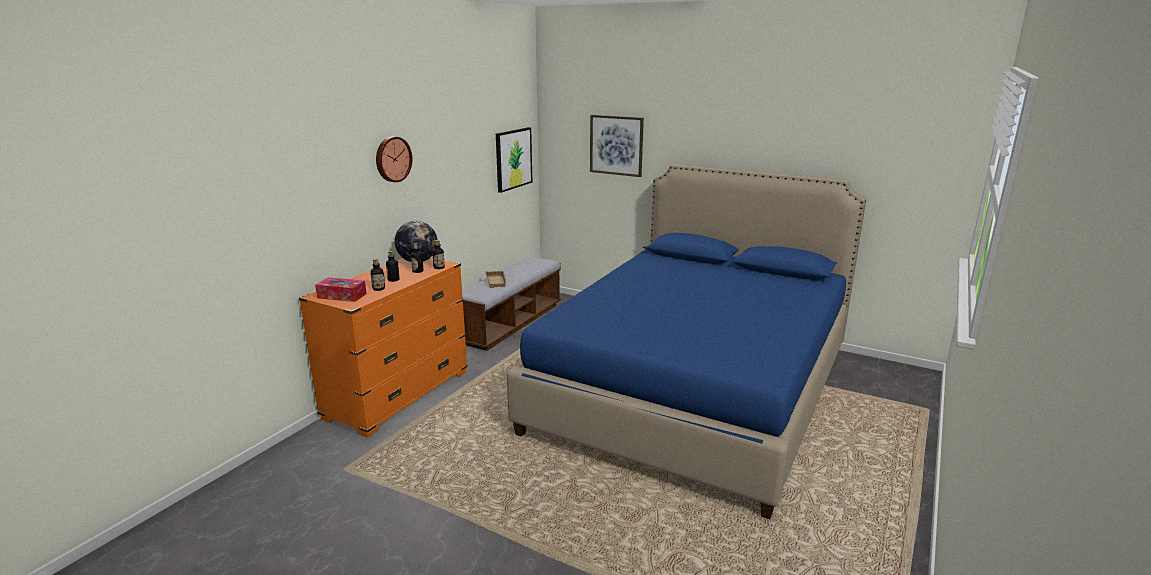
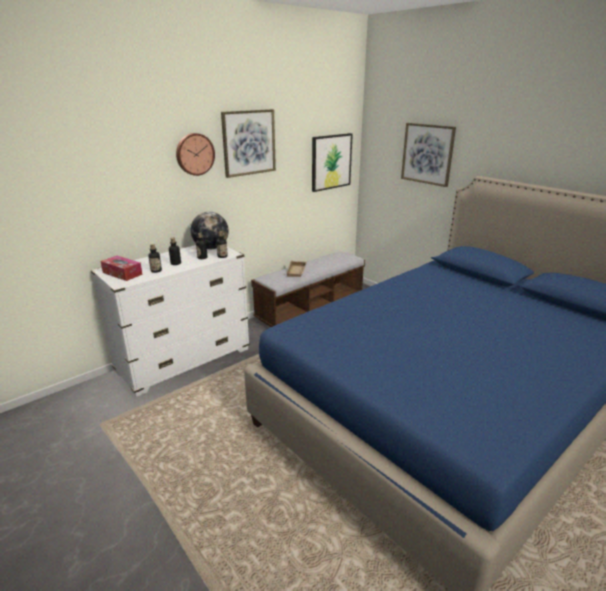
camera: 20 degrees right, 5 degrees up
orange dresser [299,258,468,437] -> white dresser [91,245,250,397]
none -> picture [221,109,276,178]

